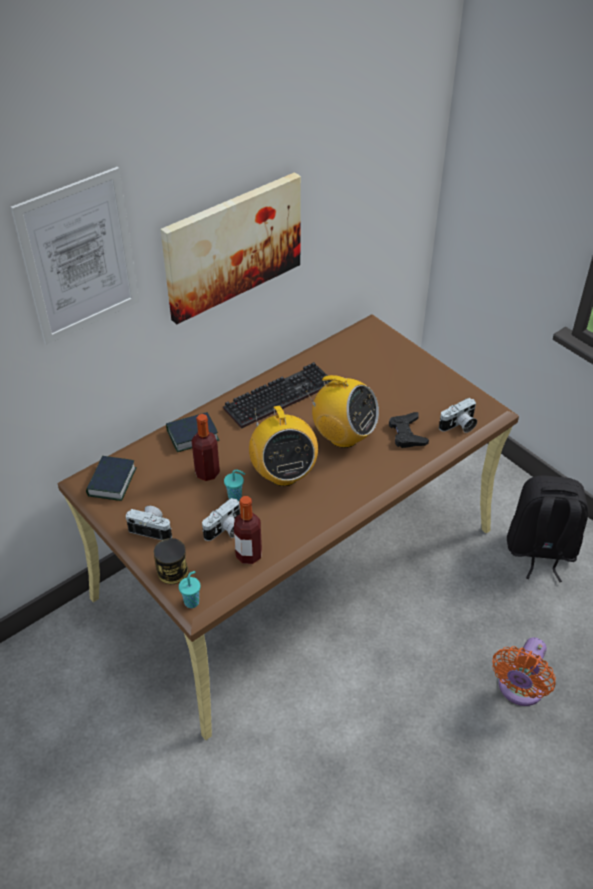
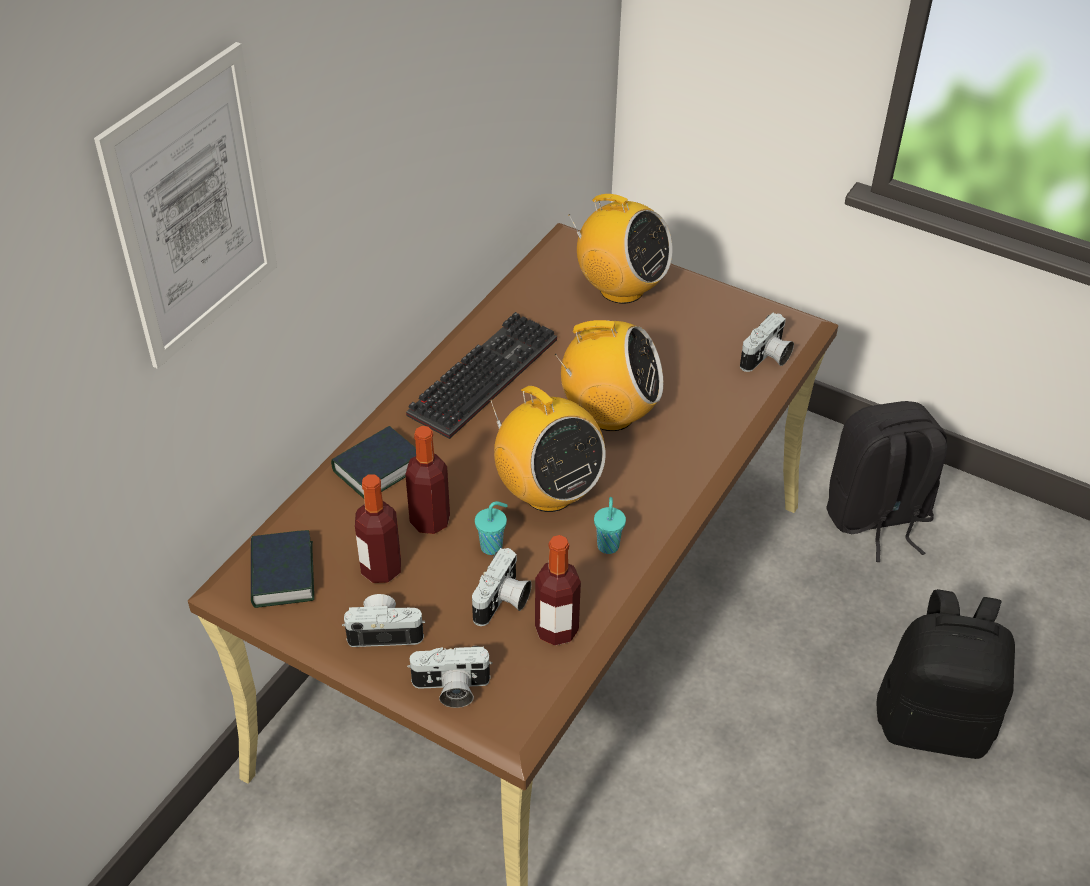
camera: 20 degrees left, 0 degrees up
can [154,538,188,584] -> camera [407,646,493,708]
picture [160,172,301,324] -> none
turquoise cup [179,571,200,608] -> turquoise cup moved to [594,497,626,554]
black game controller [389,412,429,448] -> none
orange fan [492,637,556,706] -> black backpack [877,589,1015,759]
none -> bottle [355,474,401,583]
none -> radio [568,194,673,304]

